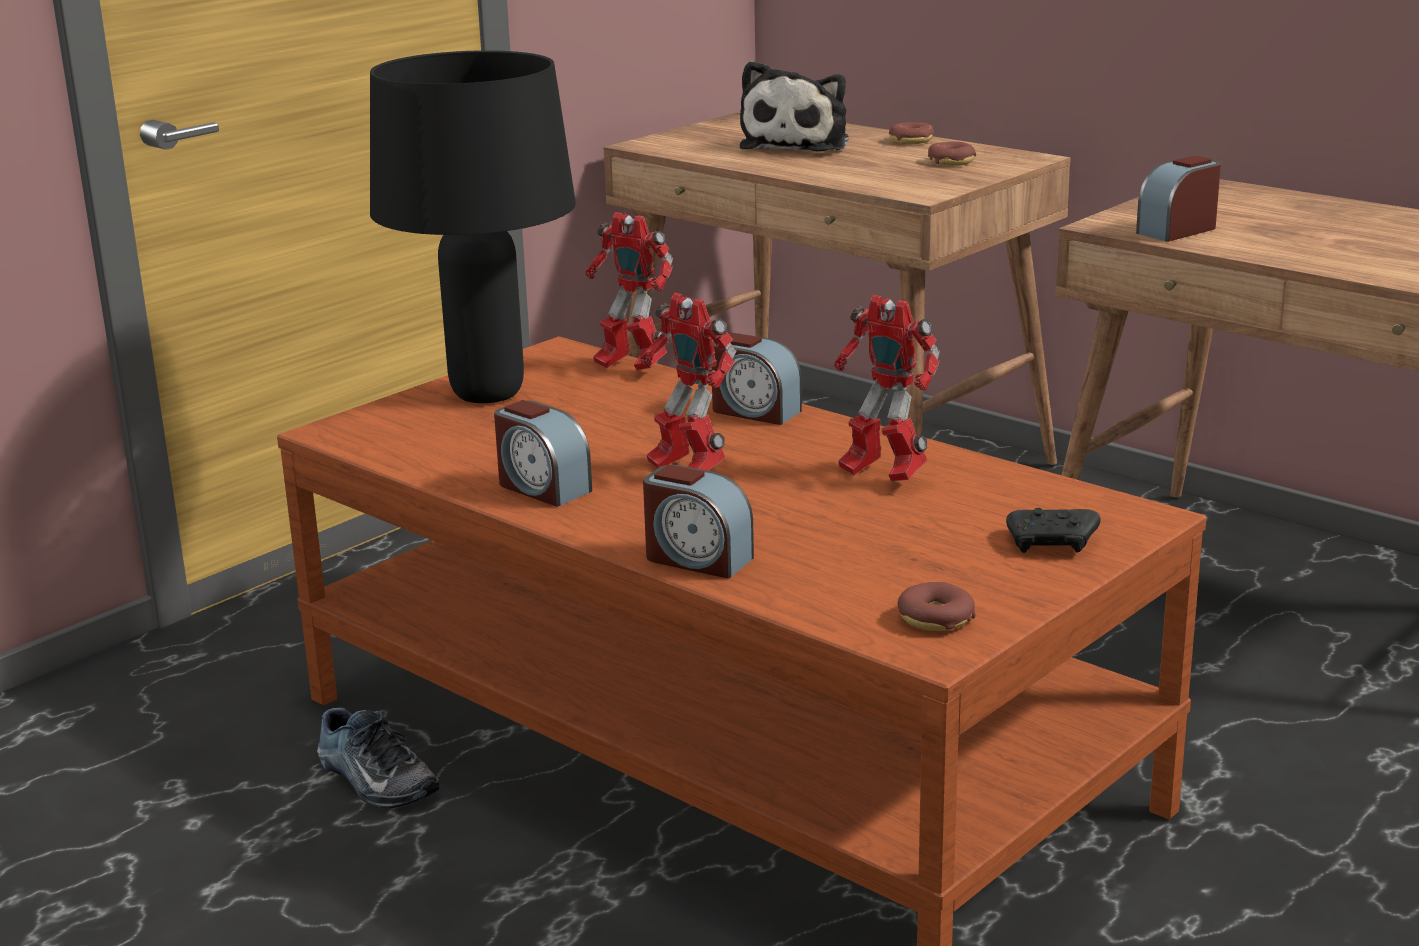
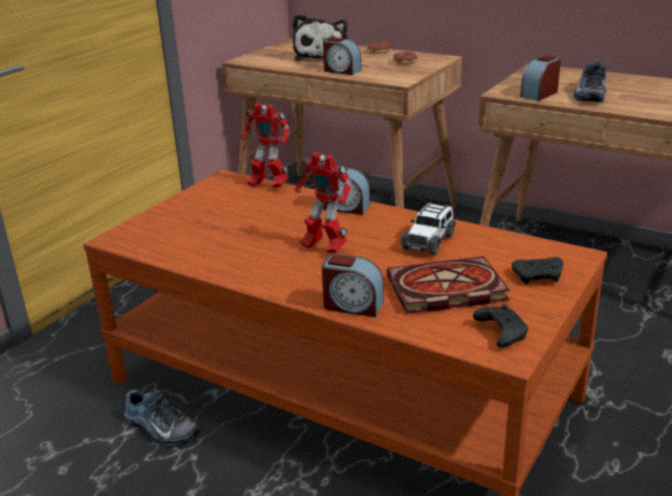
camera: 10 degrees left, 5 degrees up
black table lamp [370,50,576,403] -> none
alarm clock [494,400,592,507] -> alarm clock moved to [323,37,361,75]
toy robot [834,295,940,482] -> toy car [400,202,455,255]
donut [897,582,976,631] -> black game controller [473,304,528,348]
none -> book [387,256,510,314]
none -> shoe [574,61,606,102]

